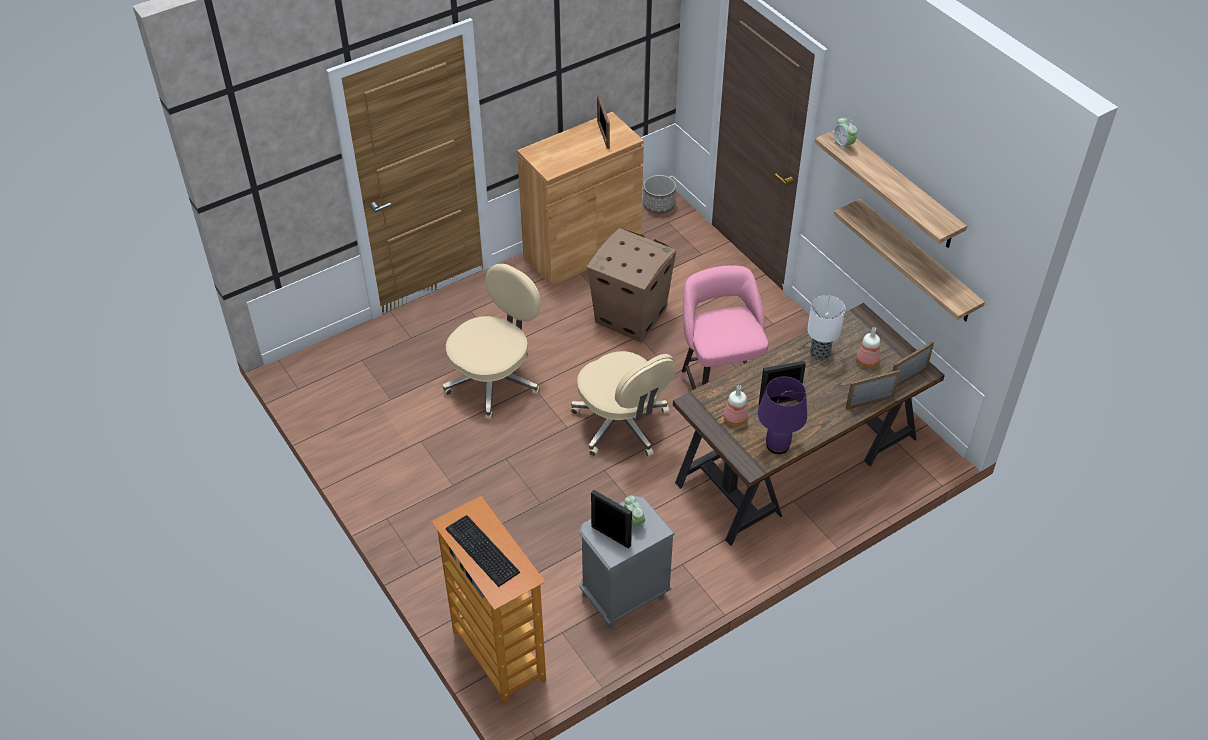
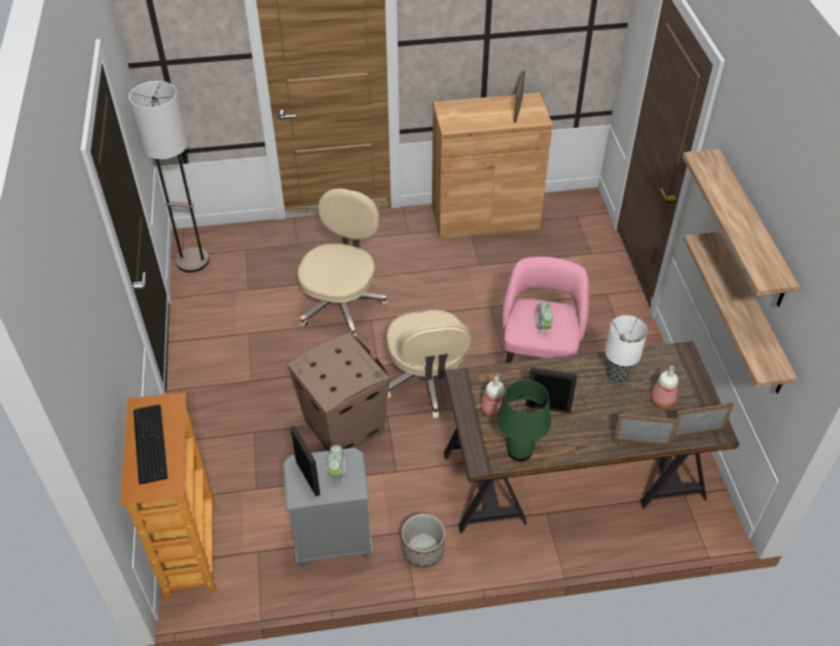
camera: 25 degrees right, 0 degrees up
beige office chair [442,264,540,419] -> beige office chair turned 45 degrees counterclockwise [298,189,387,337]
cardboard box [587,228,676,342] -> cardboard box moved to [288,332,390,451]
planter [643,175,676,214] -> planter moved to [402,514,445,568]
purple table lamp [758,377,807,454] -> green table lamp [497,380,551,461]
alarm clock [832,117,858,153] -> alarm clock moved to [536,301,553,336]
none -> floor lamp [129,81,209,272]

